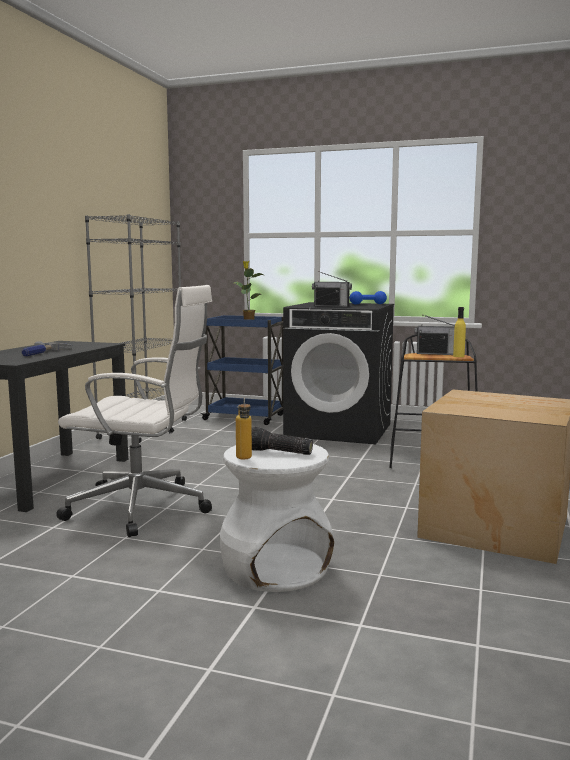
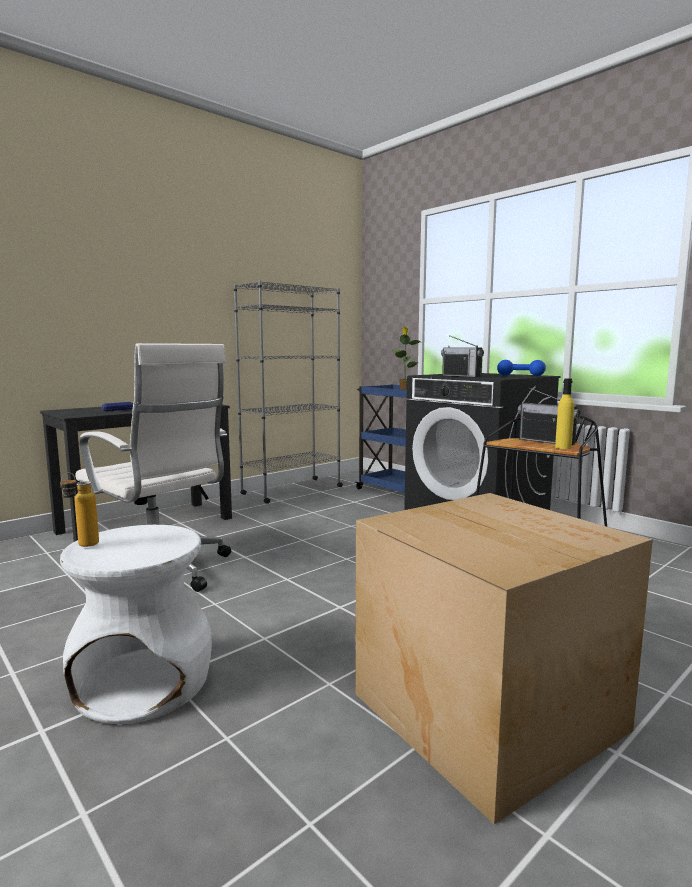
camera: 30 degrees right, 0 degrees up
flashlight [252,427,313,455] -> none

